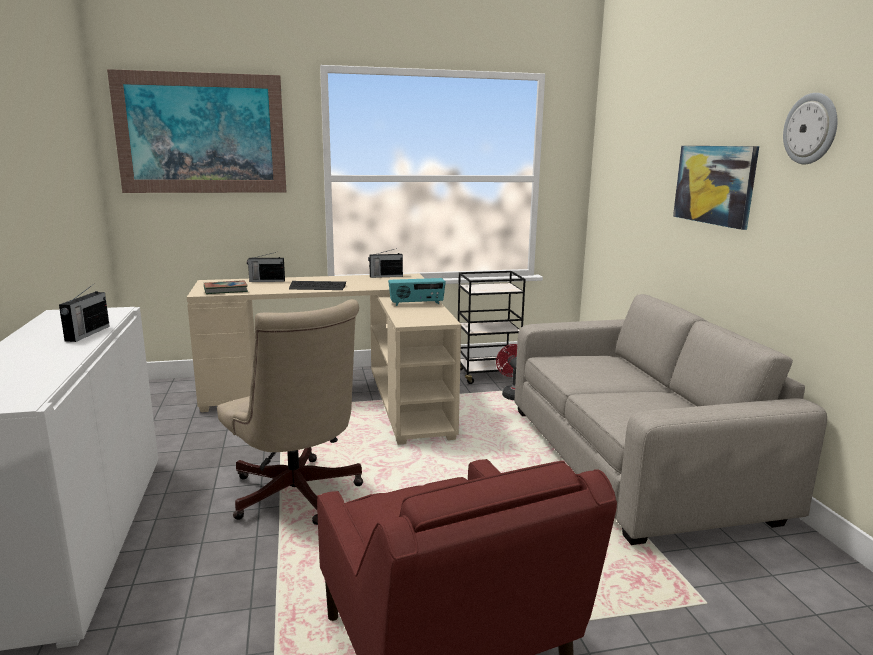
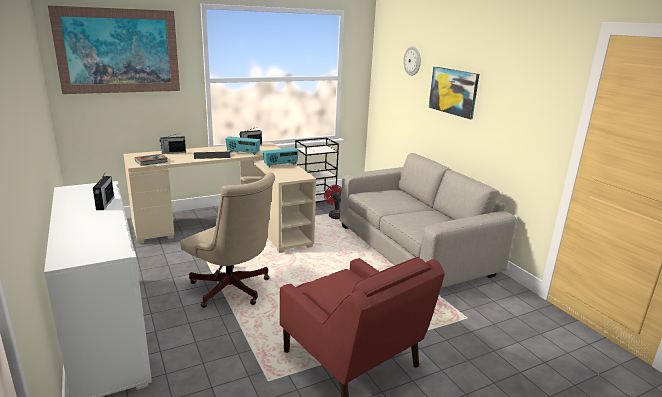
camera: 15 degrees left, 5 degrees up
wall clock [783,93,838,164] -> wall clock moved to [403,46,421,76]
none -> radio [225,136,260,155]

